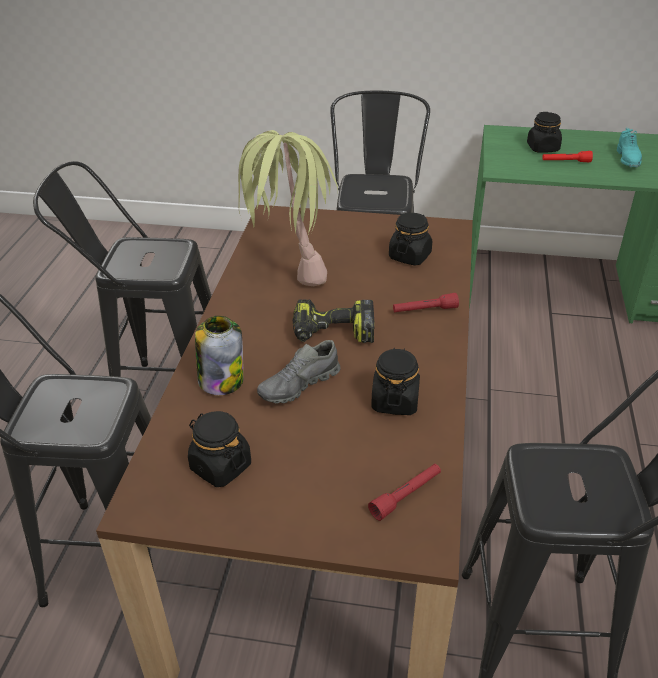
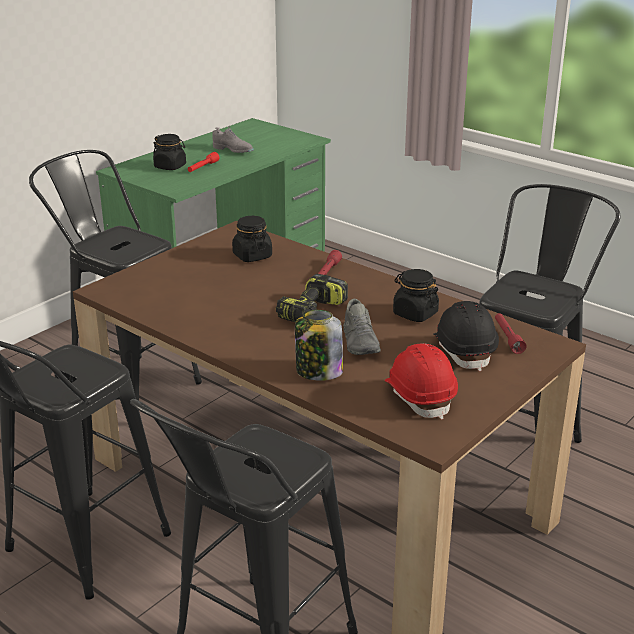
camera: 60 degrees left, 10 degrees down
black jar [188,411,251,487] -> red hard hat [385,344,458,420]
potted plant [238,130,338,286] -> none
turquoise shoe [617,128,642,168] -> grey shoe [212,126,254,153]
none -> black hard hat [433,301,499,371]

